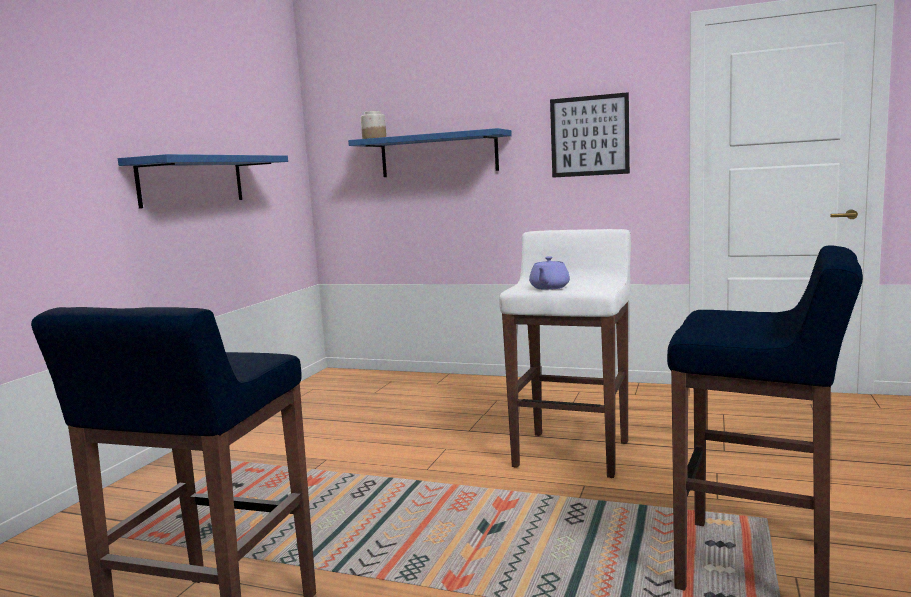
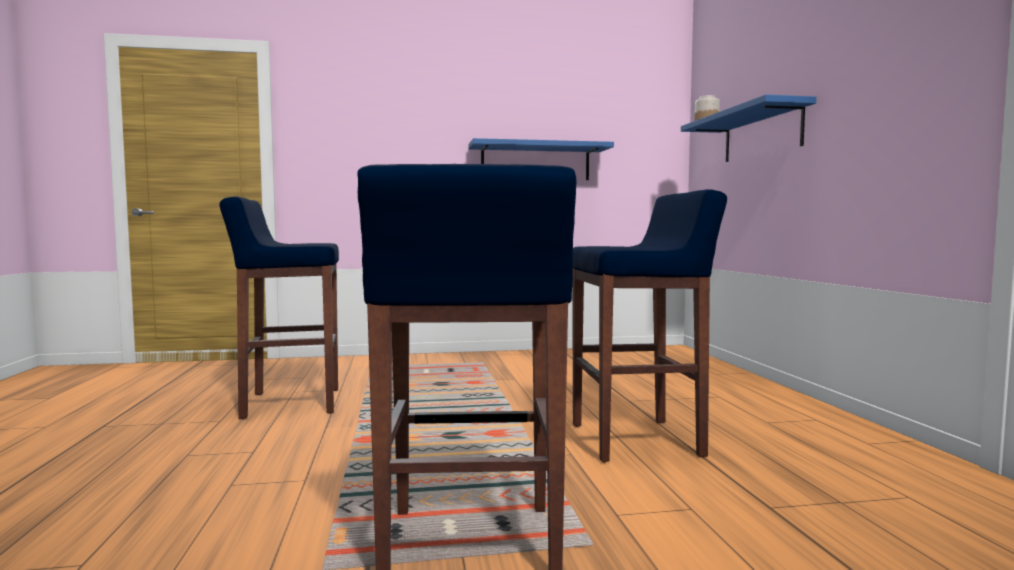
camera: 60 degrees right, 5 degrees down
white stool [500,229,631,478] -> blue stool [572,189,727,463]
purple teapot [529,256,570,290] -> none
picture [550,92,630,178] -> none

